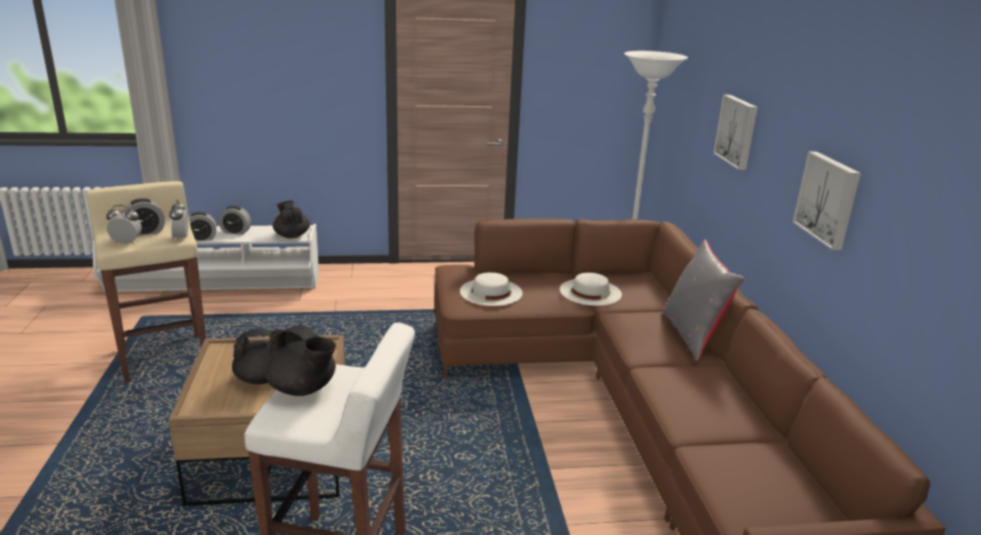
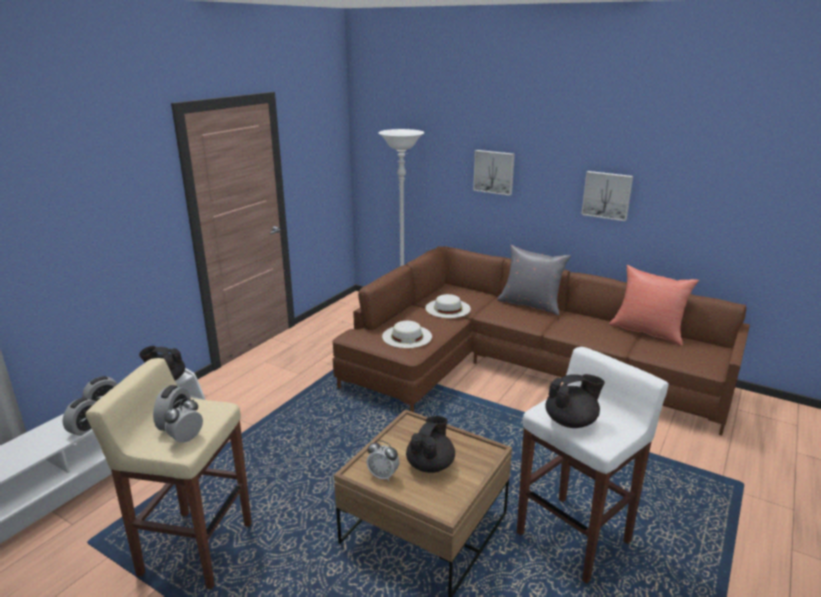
camera: 50 degrees left, 0 degrees up
alarm clock [169,200,189,241] -> alarm clock moved to [367,440,399,481]
none -> red pillow [609,265,699,346]

